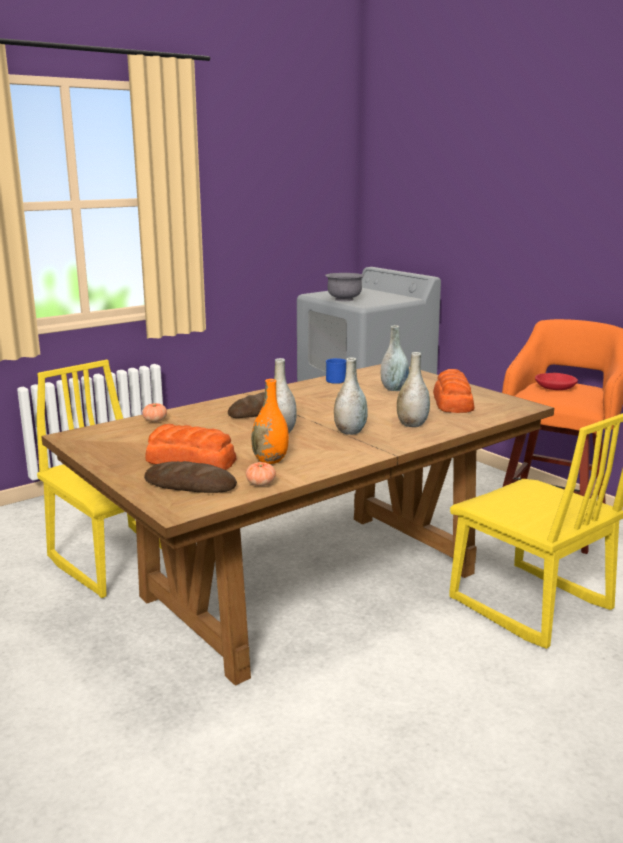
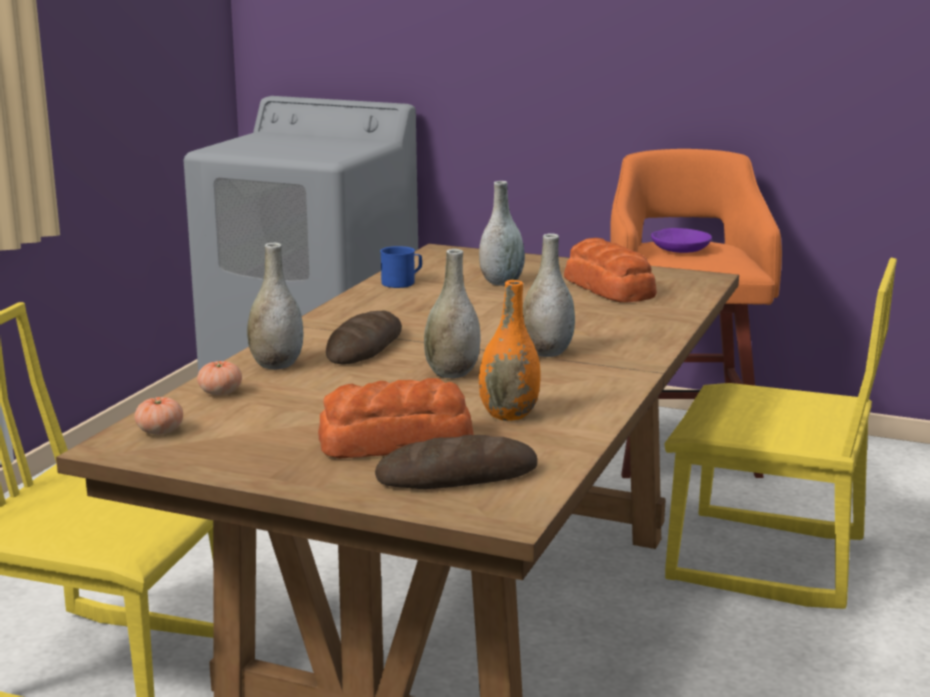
camera: 30 degrees left, 0 degrees up
tomato [246,462,276,486] -> tomato moved to [134,397,183,435]
grey bowl [325,273,364,301] -> none
grey vase [397,352,430,427] -> grey vase moved to [247,242,303,369]
red bowl [535,373,578,390] -> purple bowl [651,228,712,253]

